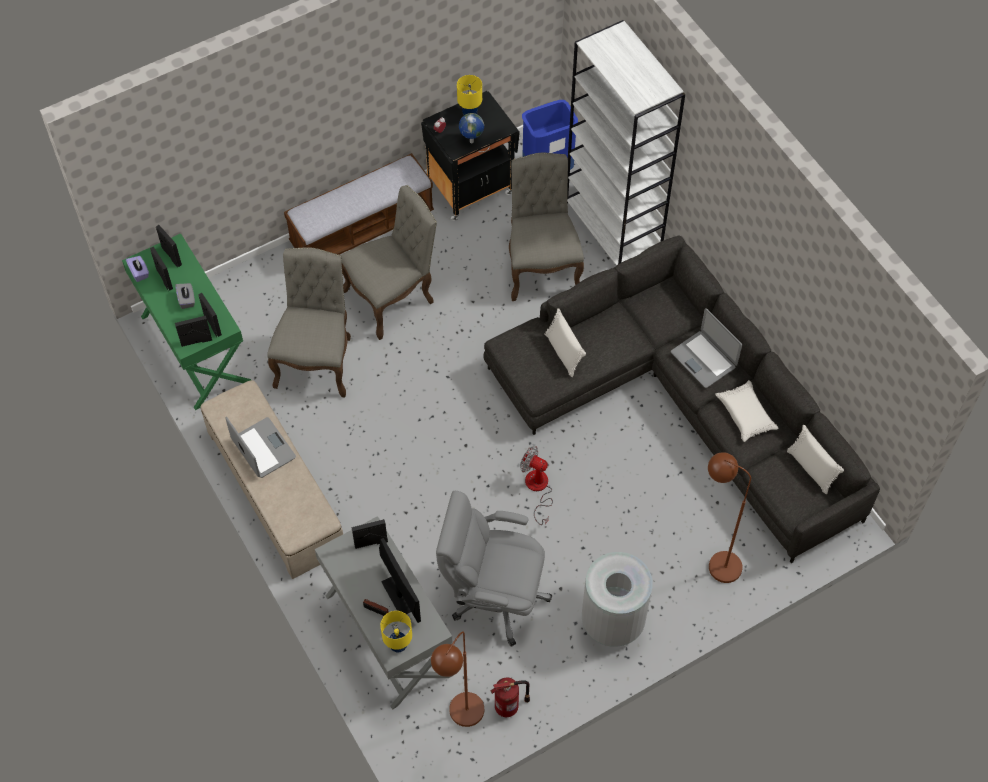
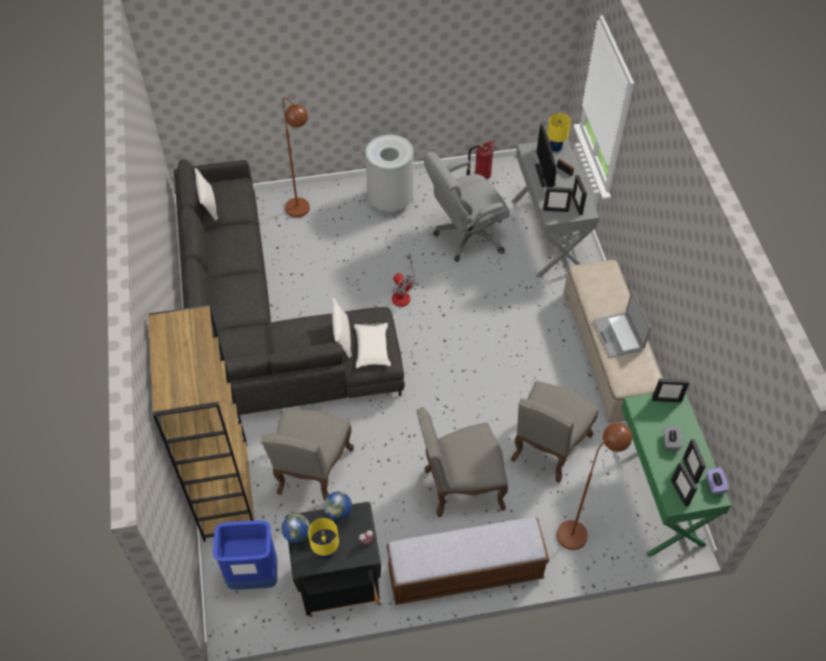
camera: 160 degrees left, 5 degrees down
picture frame [198,293,222,337] -> picture frame moved to [572,175,587,215]
brown floor lamp [431,632,484,727] -> brown floor lamp moved to [557,422,632,550]
grey office chair [436,491,552,647] -> grey office chair turned 120 degrees clockwise [424,151,510,262]
white bookcase [567,20,685,266] -> brown bookcase [149,305,255,542]
laptop [671,308,742,388] -> none
white pillow [715,380,778,442] -> white pillow moved to [354,323,391,368]
none -> globe [282,514,310,543]

